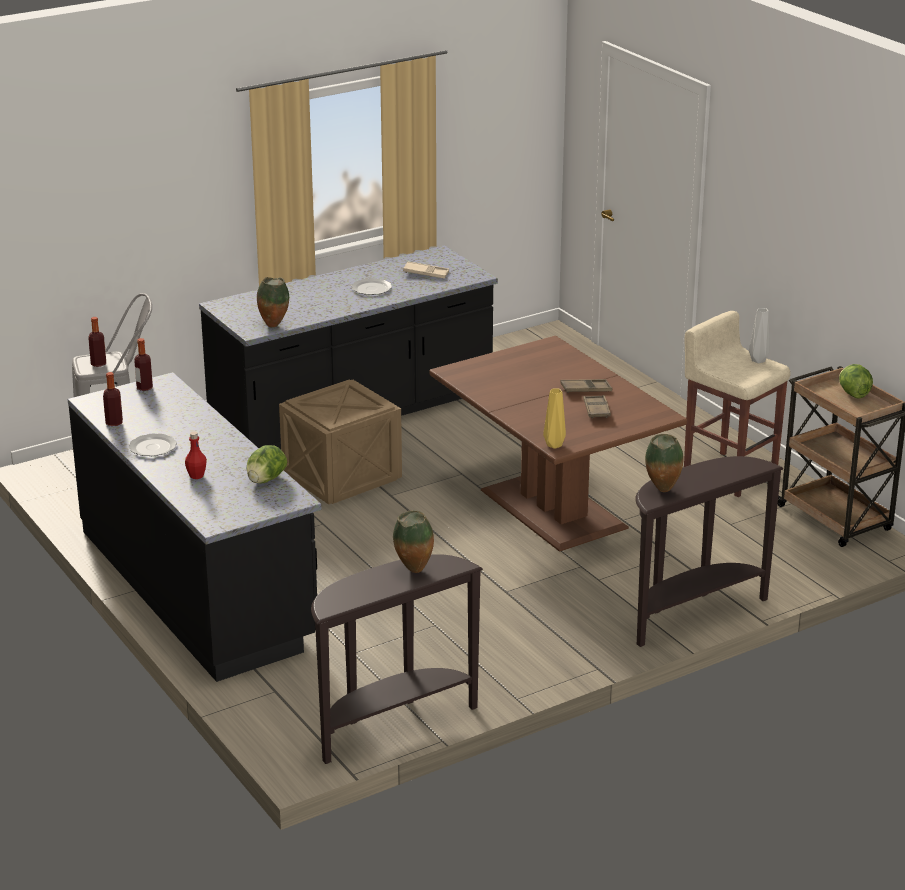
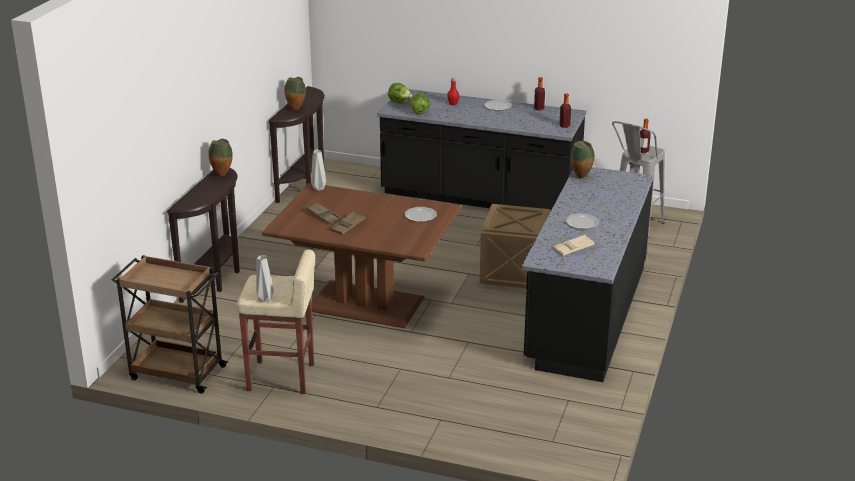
camera: 140 degrees right, 0 degrees up
yellow vase [543,389,566,449] -> grey vase [311,150,326,191]
lettuce [839,364,873,399] -> lettuce moved to [388,83,412,104]
none -> plate [405,207,437,222]

